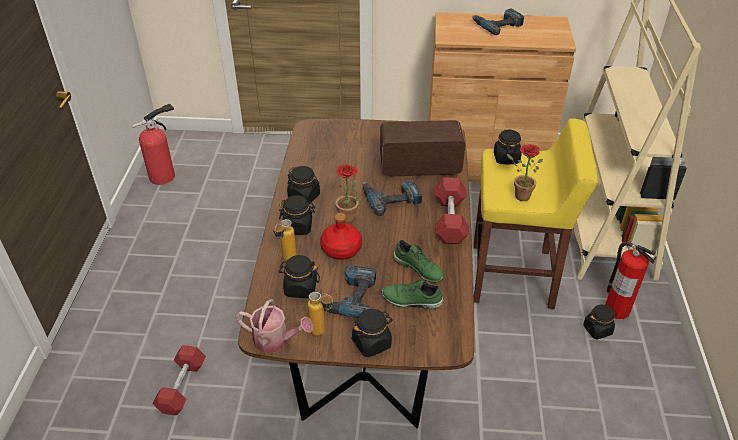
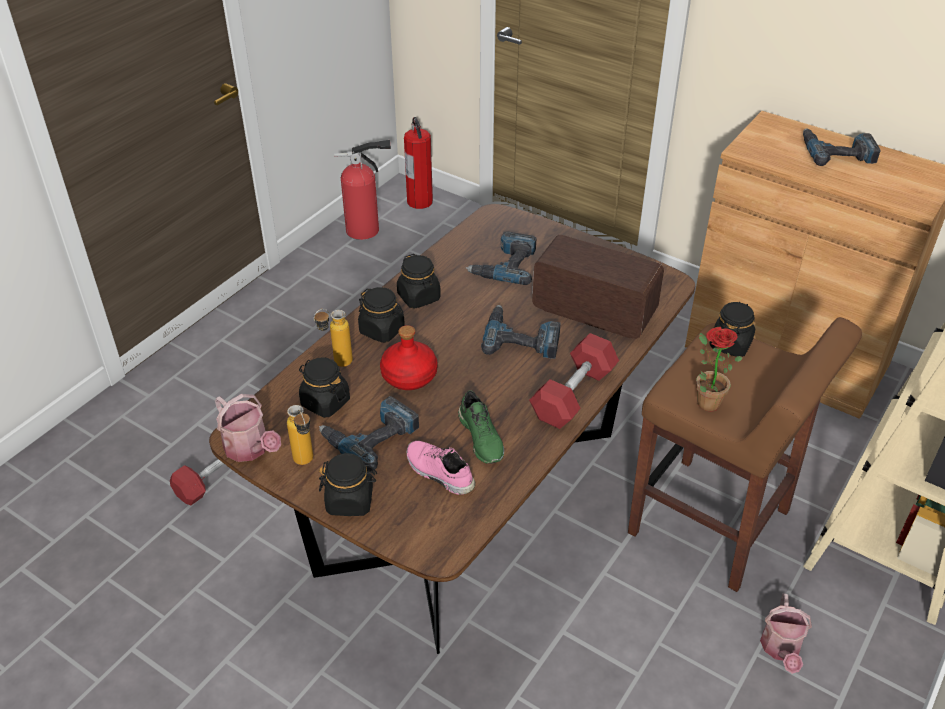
camera: 30 degrees right, 0 degrees up
potted plant [332,164,362,223] -> none
green shoe [382,280,444,309] -> pink shoe [406,441,475,495]
yellow stool [473,118,598,309] -> brown stool [628,317,862,592]
black jar [583,304,617,340] -> watering can [760,593,812,674]
fire extinguisher [605,242,656,319] -> fire extinguisher moved to [404,117,433,209]
none -> power drill [466,231,536,285]

